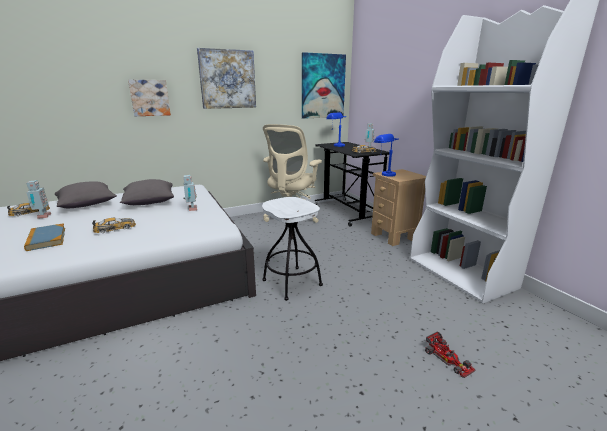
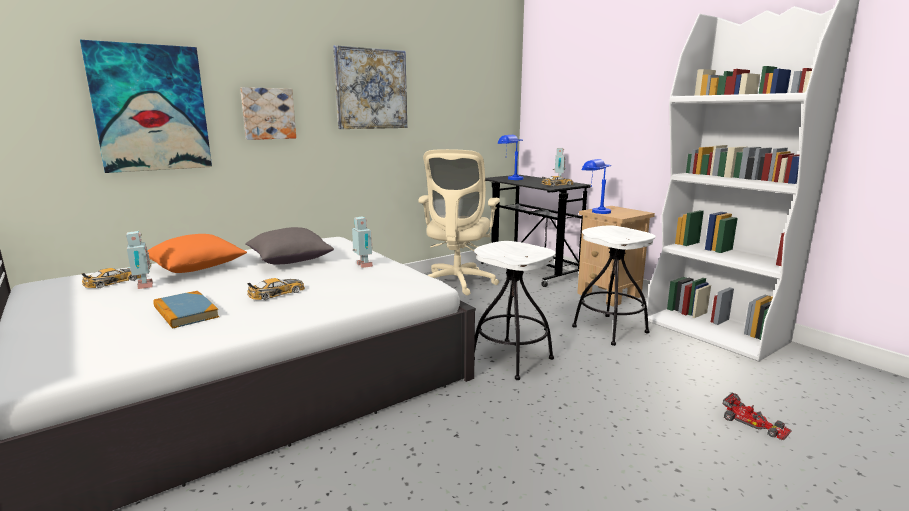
camera: 10 degrees left, 5 degrees down
grey pillow [55,182,117,208] -> orange pillow [147,234,247,273]
picture [302,52,346,119] -> picture moved to [80,40,212,173]
none -> white stool [572,225,656,346]

